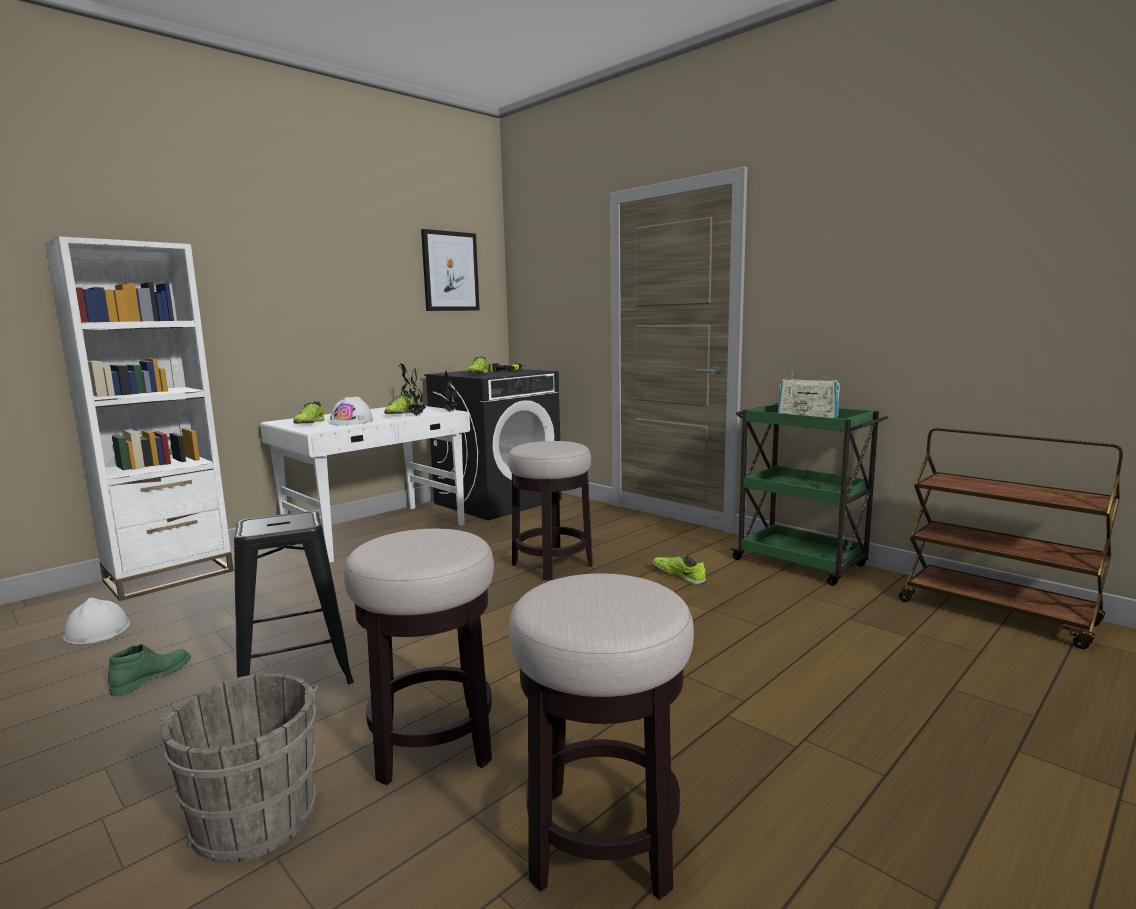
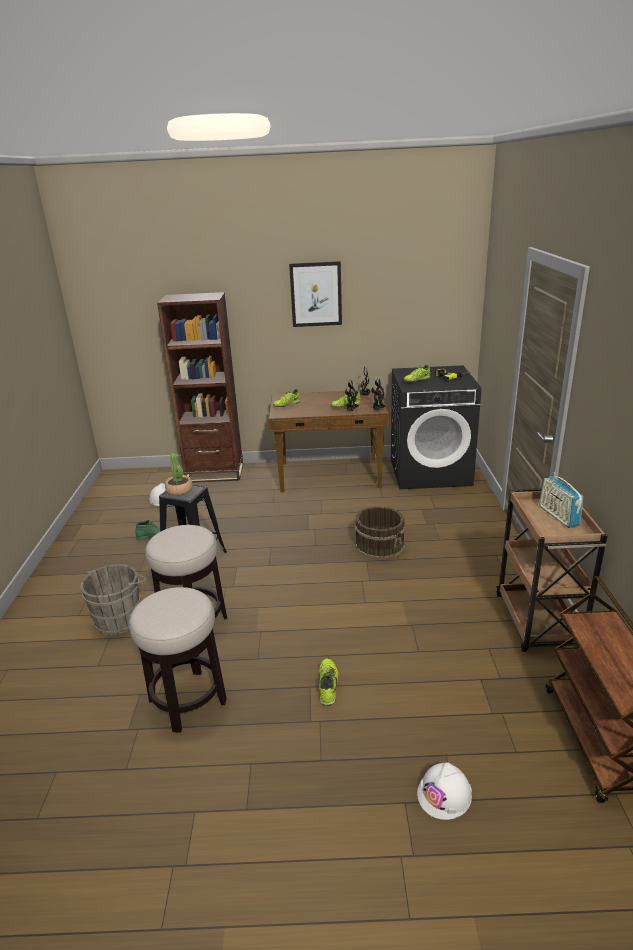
camera: 45 degrees right, 15 degrees up
white bookcase [45,236,234,601] -> brown bookcase [157,292,243,483]
white desk [260,406,470,563] -> brown desk [268,389,389,492]
white hard hat [329,397,373,426] -> white hard hat moved to [417,762,472,820]
picture [421,229,480,311] -> picture moved to [289,261,342,327]
stool [508,441,593,581] -> brown bucket [355,506,405,559]
shoe [653,555,706,585] -> shoe moved to [319,658,339,706]
green cart [730,403,888,586] -> brown cart [496,488,607,652]
none -> potted plant [165,453,193,496]

